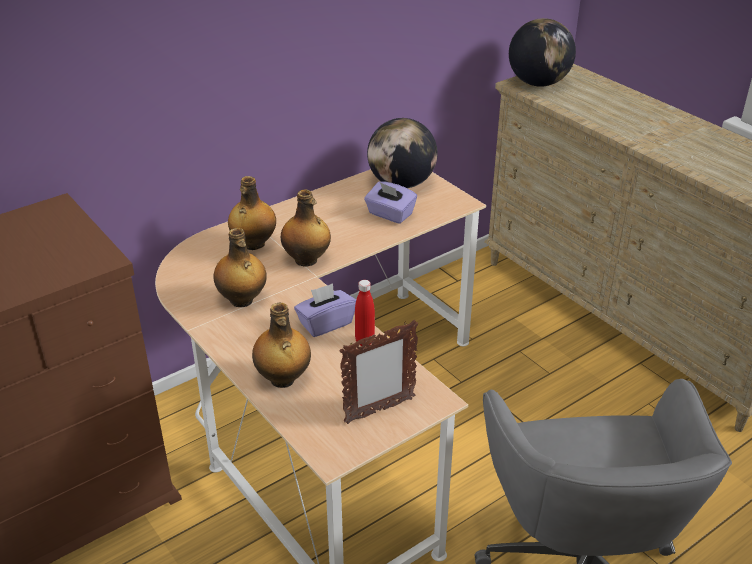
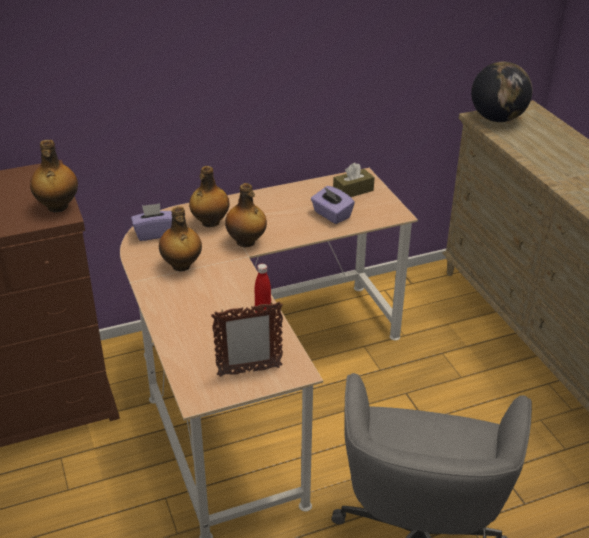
camera: 15 degrees right, 0 degrees up
bottle [252,303,311,388] -> bottle moved to [30,140,78,213]
purple tissue box [294,283,356,337] -> purple tissue box moved to [131,203,172,241]
globe [367,118,438,188] -> brown tissue box [333,163,375,197]

